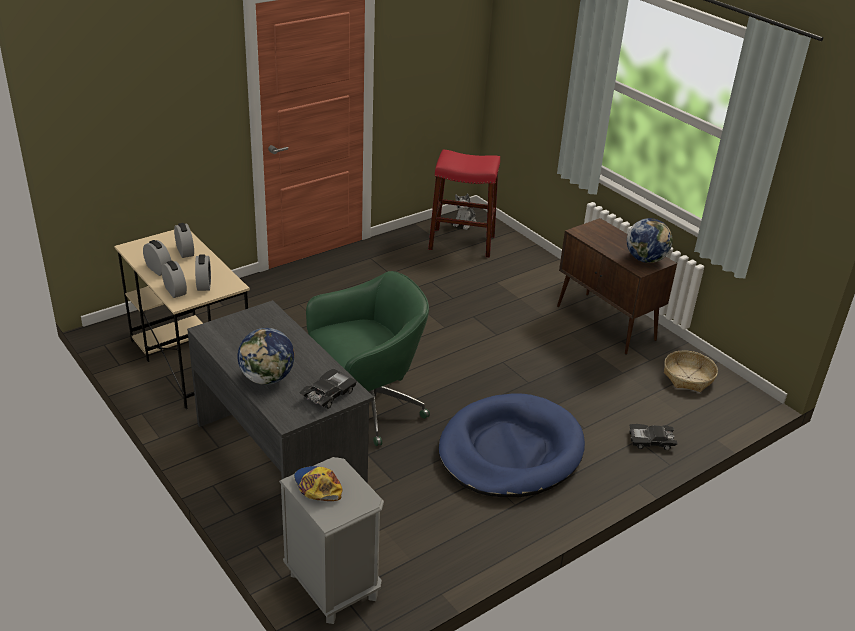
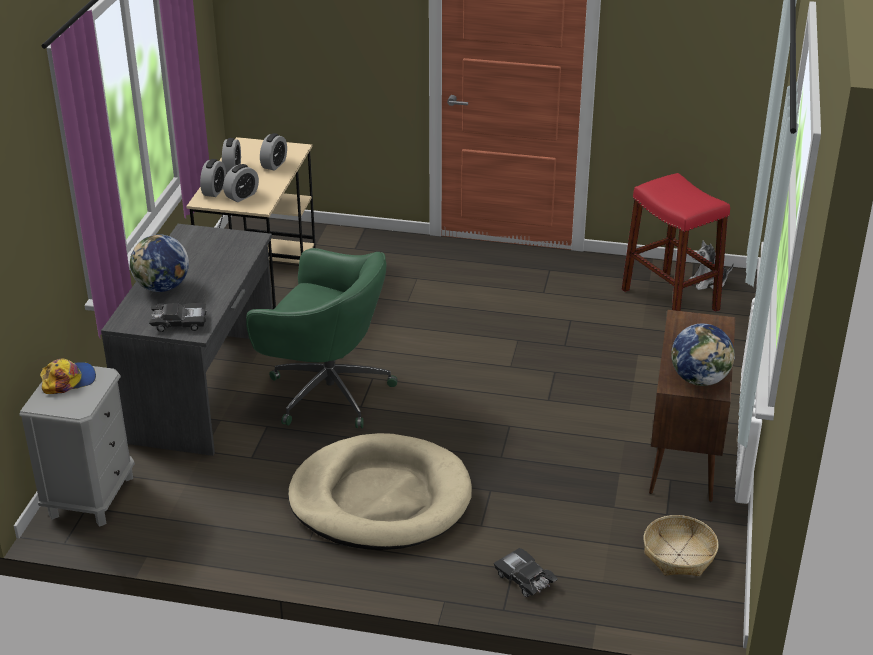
camera: 50 degrees right, 0 degrees up
cap [294,466,342,501] -> cap turned 45 degrees clockwise [40,359,96,394]
blue dog bed [439,394,585,497] -> beige dog bed [288,433,472,550]

